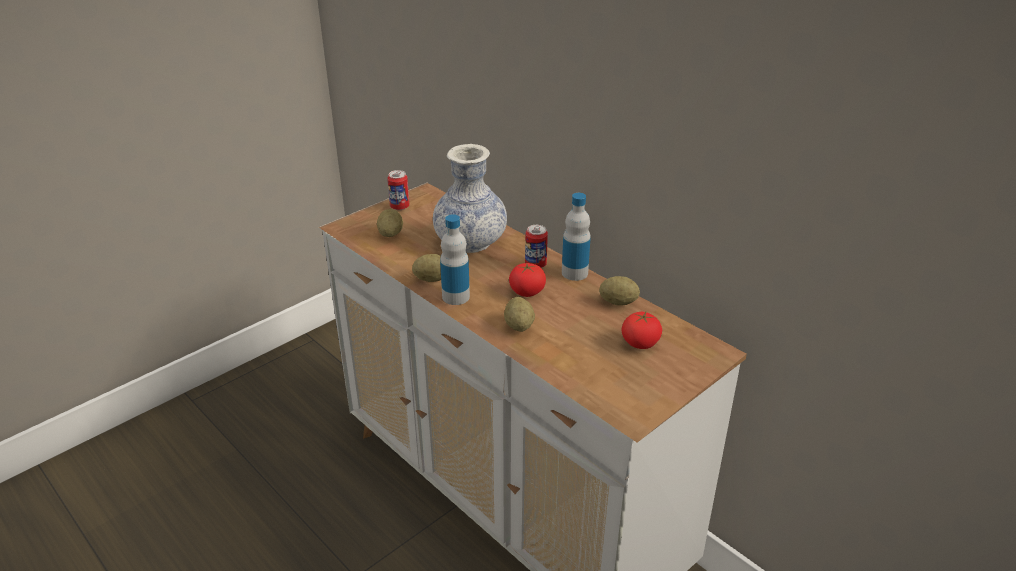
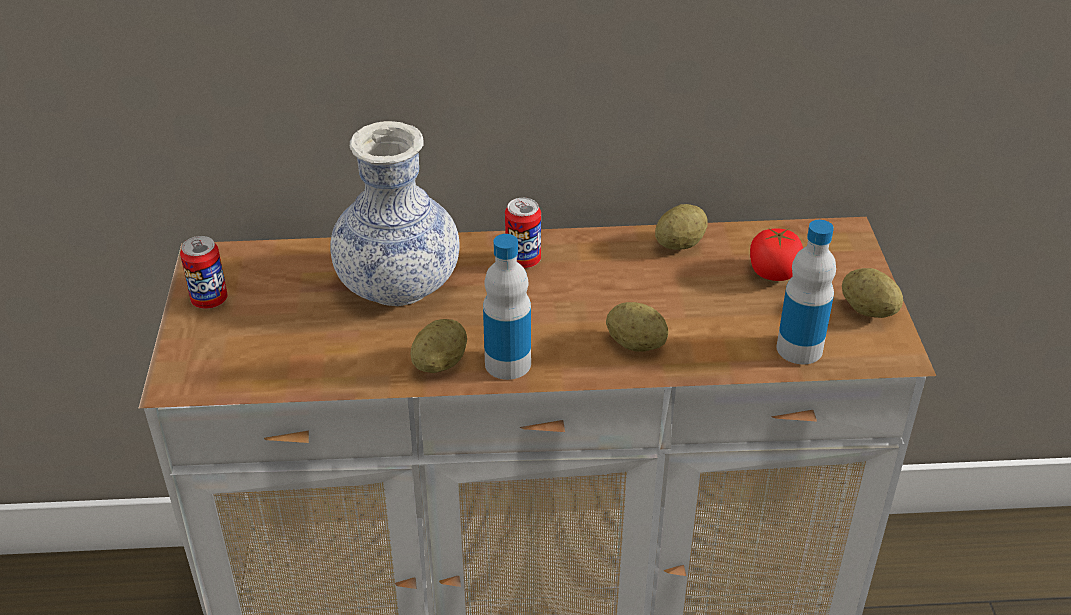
camera: 50 degrees left, 5 degrees up
potato [377,209,403,237] -> potato moved to [842,268,903,318]
tomato [509,263,546,297] -> none
bottle [562,193,591,281] -> bottle moved to [776,220,836,364]

